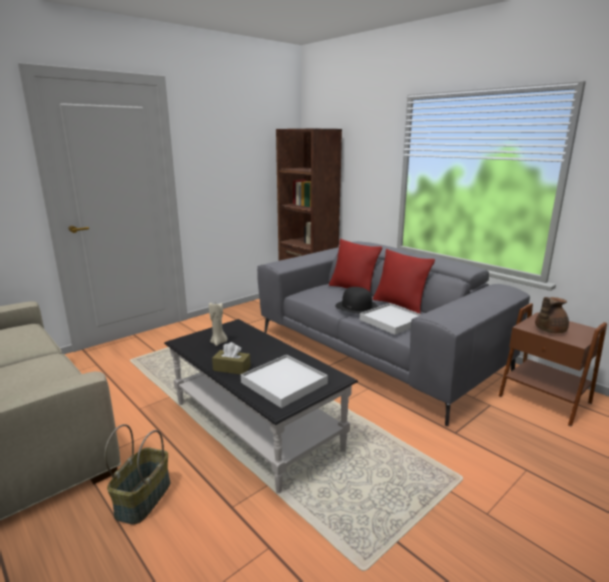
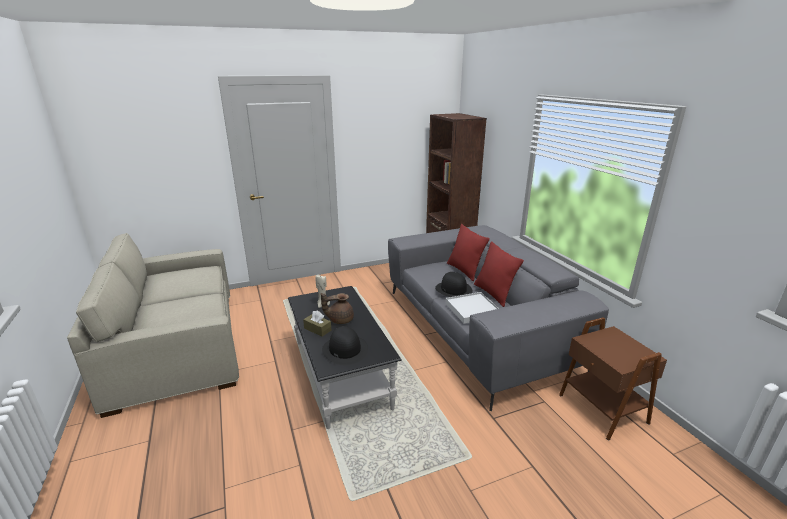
camera: 20 degrees right, 5 degrees up
basket [105,424,170,525] -> none
white tray [241,355,328,408] -> black hat [322,326,368,365]
brown teapot [535,297,569,333] -> brown teapot moved to [321,293,354,324]

